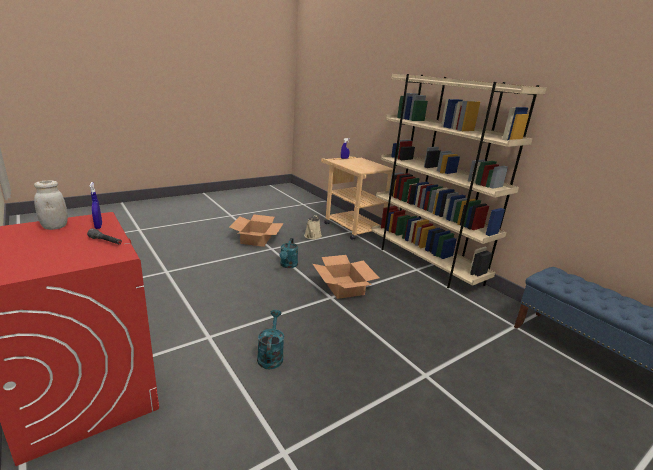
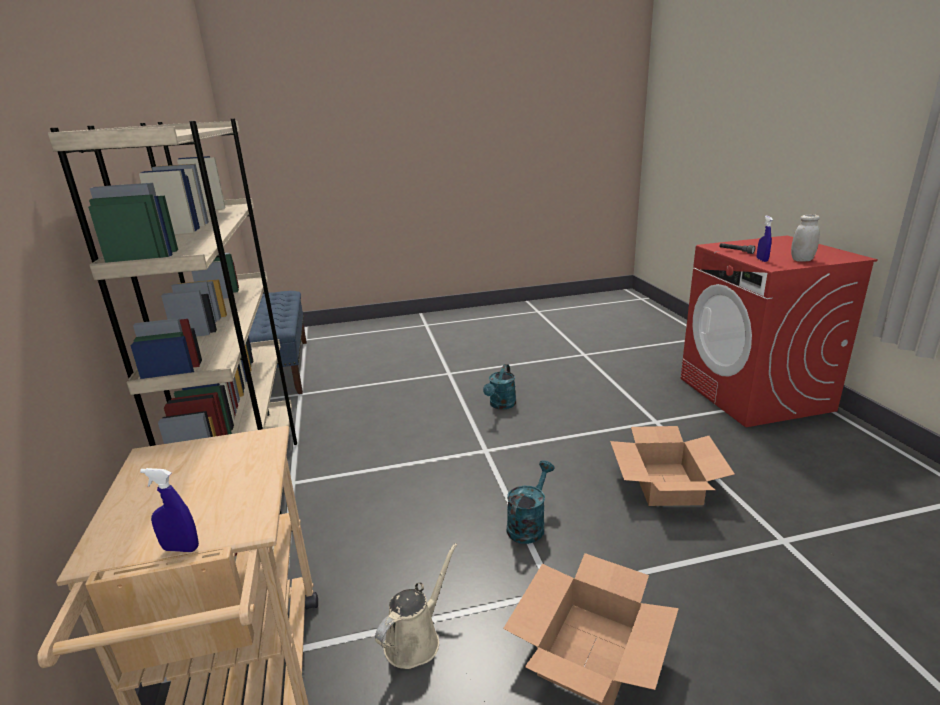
camera: 155 degrees left, 0 degrees up
turquoise watering can [257,310,284,369] -> turquoise watering can moved to [483,364,516,409]
cardboard box [313,255,379,299] -> cardboard box moved to [610,426,735,506]

